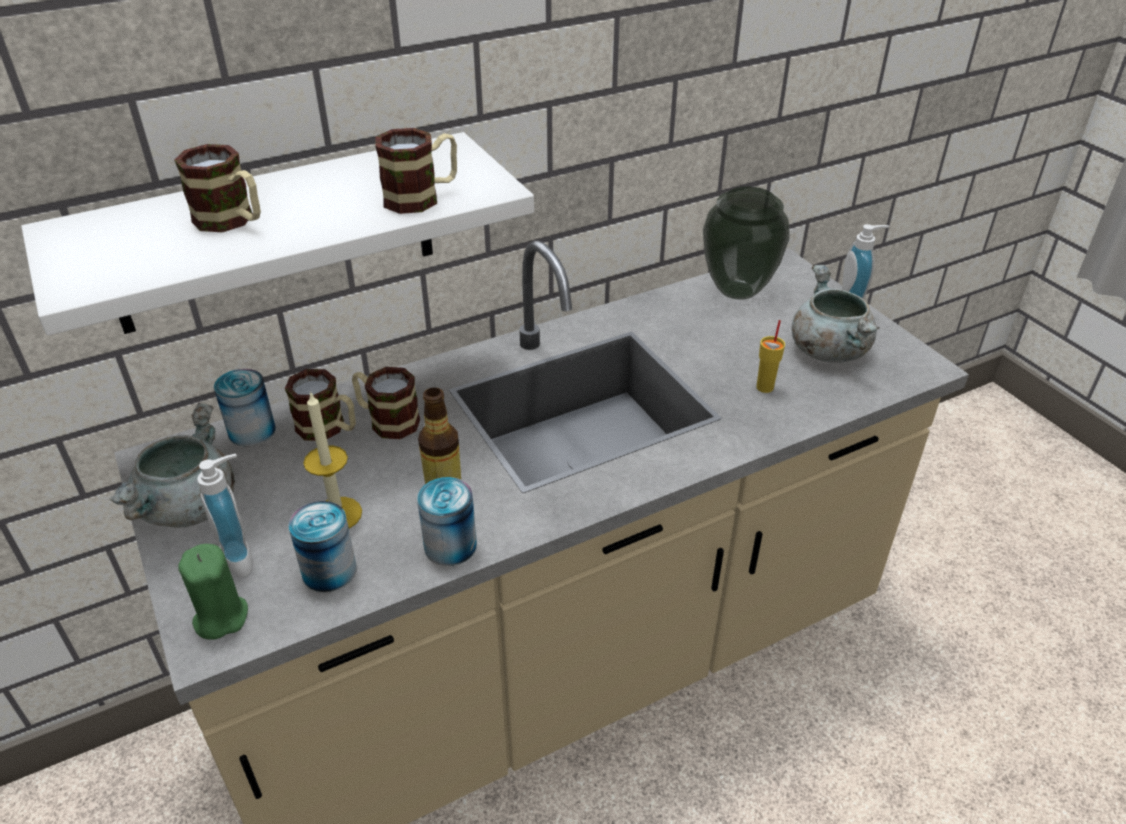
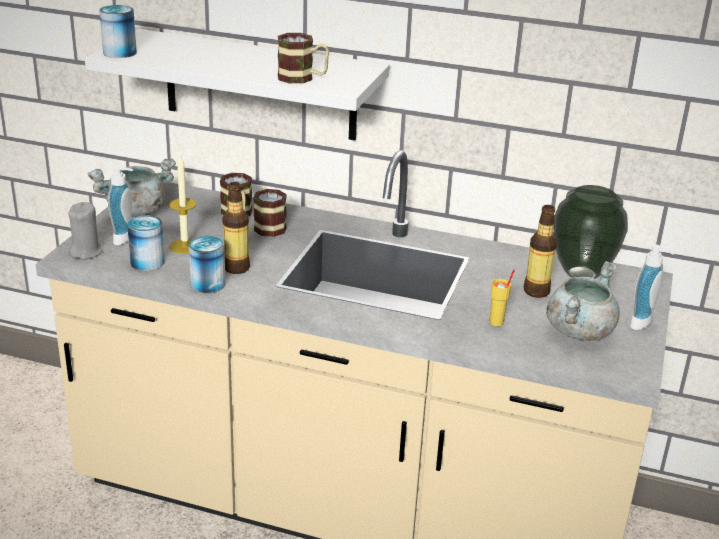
camera: 45 degrees right, 10 degrees down
mug [174,144,261,232] -> none
green candle [178,544,248,640] -> grey candle [68,202,102,260]
can [214,369,276,447] -> can moved to [99,5,137,58]
none -> bottle [524,205,557,298]

